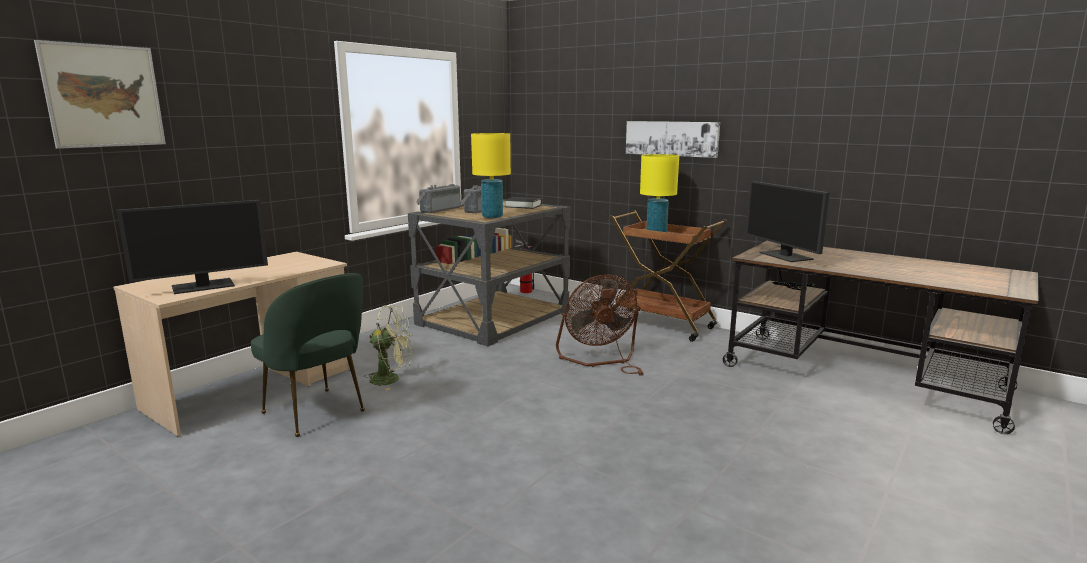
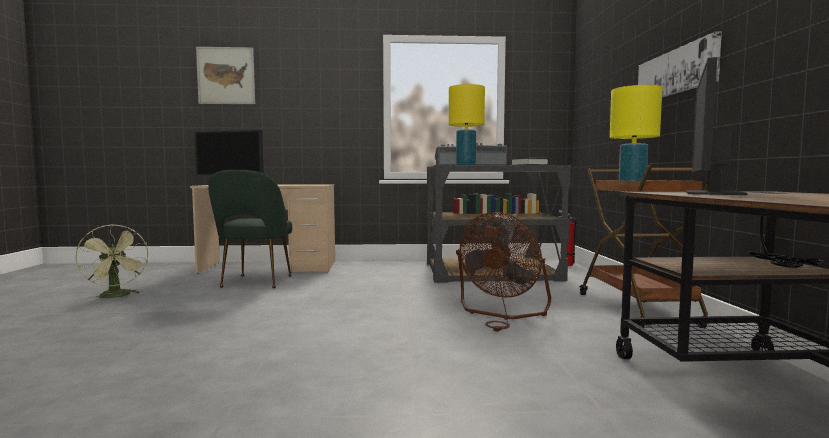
camera: 50 degrees right, 10 degrees down
green fan [364,305,413,391] -> green fan moved to [75,224,148,301]

